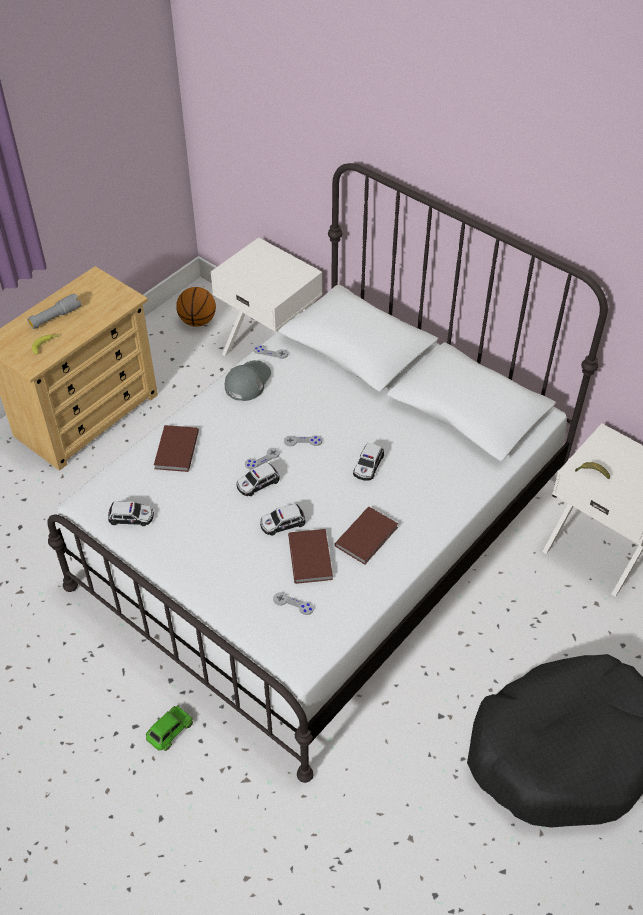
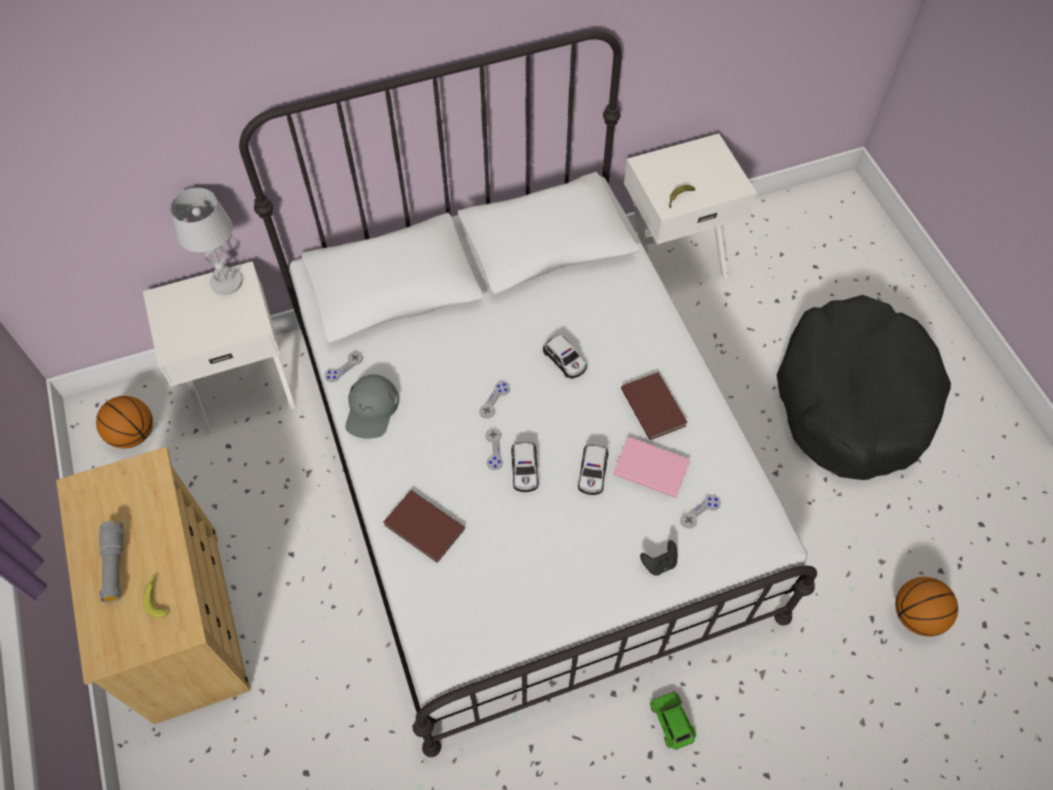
camera: 60 degrees left, 10 degrees up
toy car [108,501,154,526] -> none
grey cap [225,360,271,401] -> grey cap turned 135 degrees counterclockwise [345,374,399,439]
brown book [288,529,333,584] -> pink book [613,437,691,498]
none -> white table lamp [170,188,243,295]
none -> black game controller [640,540,677,576]
none -> basketball [895,577,958,636]

